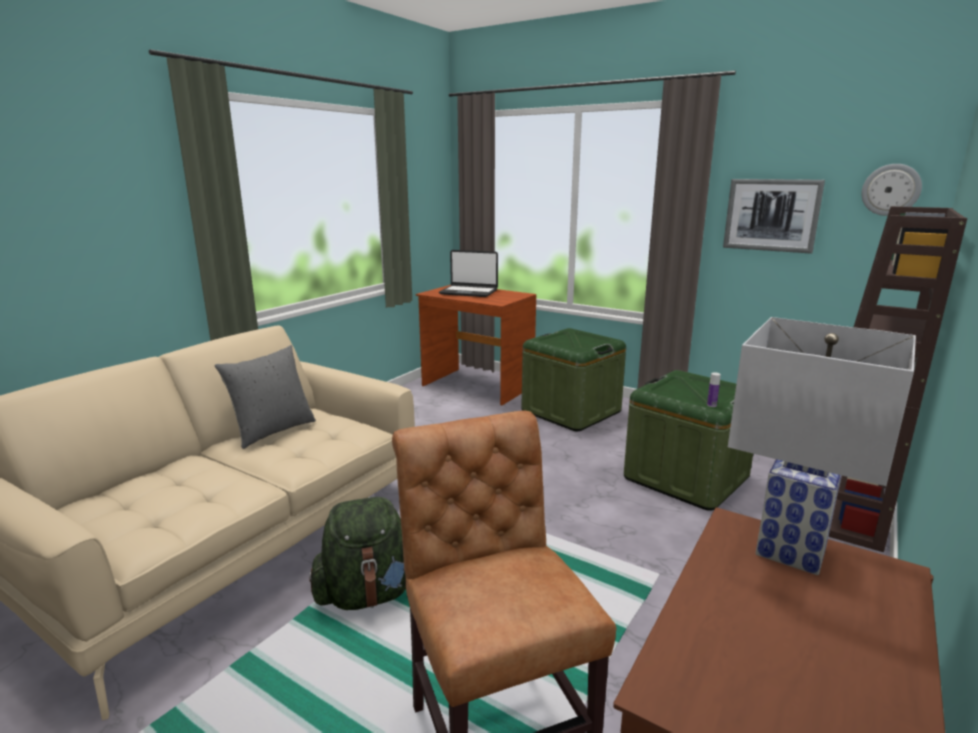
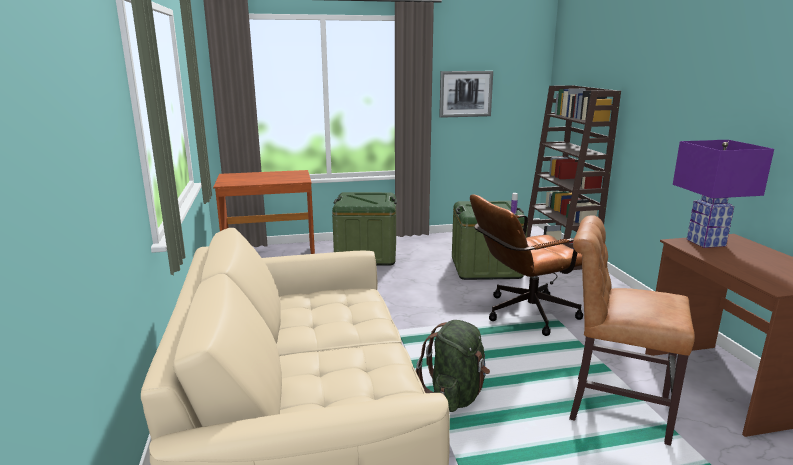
camera: 45 degrees left, 0 degrees up
grey pillow [215,345,316,449] -> none
laptop [439,250,498,297] -> none
white table lamp [728,317,916,575] -> purple table lamp [673,140,774,248]
wall clock [861,164,922,216] -> none
none -> brown office chair [470,194,583,336]

